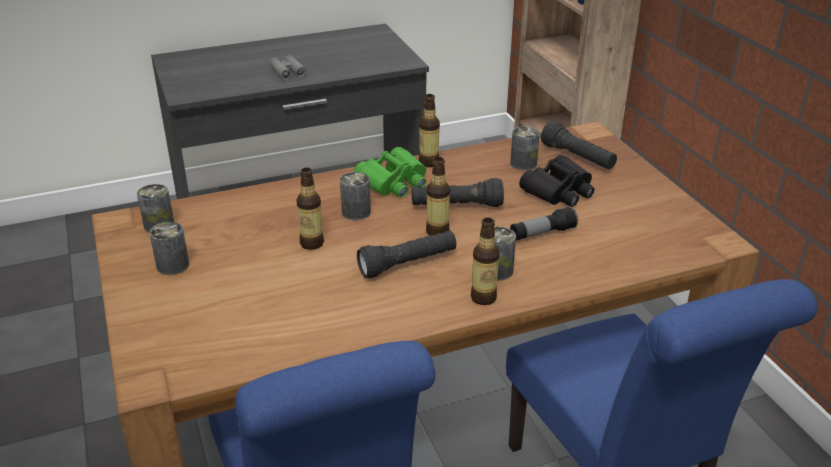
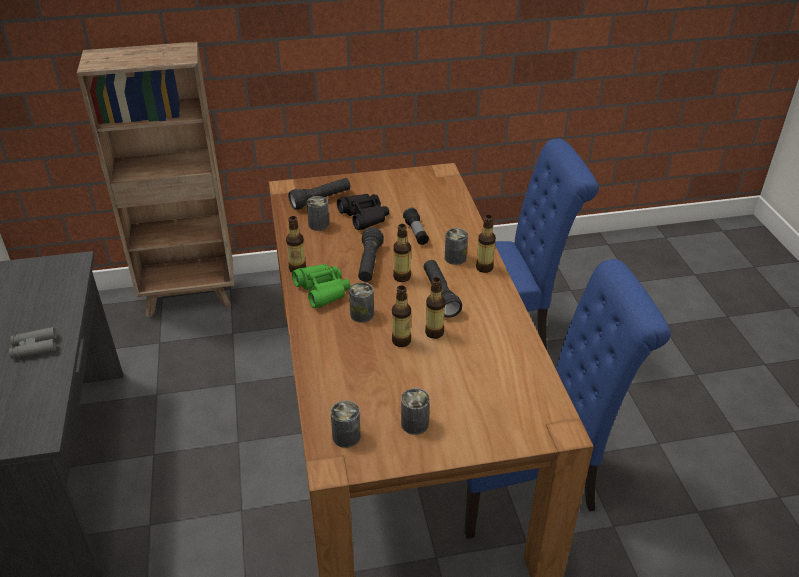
camera: 80 degrees left, 5 degrees up
none -> bottle [425,277,445,339]

